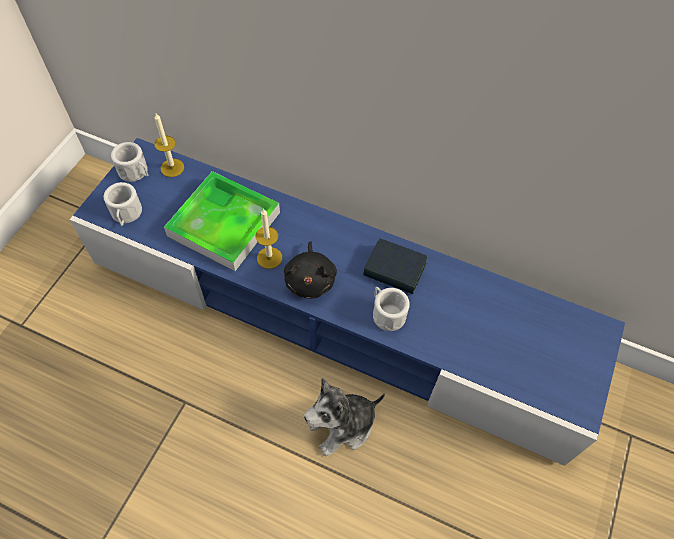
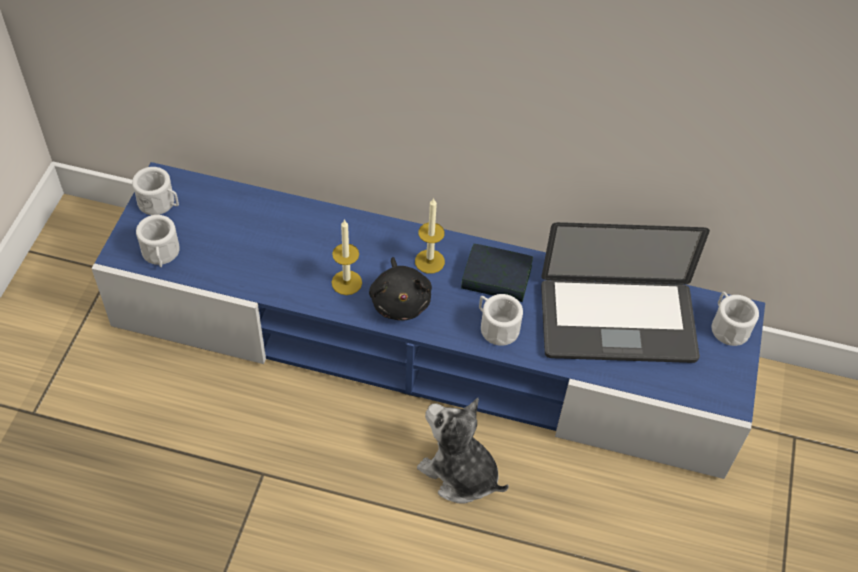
camera: 10 degrees left, 5 degrees down
candle [154,113,184,177] -> candle moved to [415,198,445,274]
tray [164,171,280,271] -> none
plush toy [304,377,385,456] -> plush toy turned 75 degrees clockwise [417,398,509,504]
none -> laptop [541,222,710,363]
none -> white mug [712,292,759,346]

